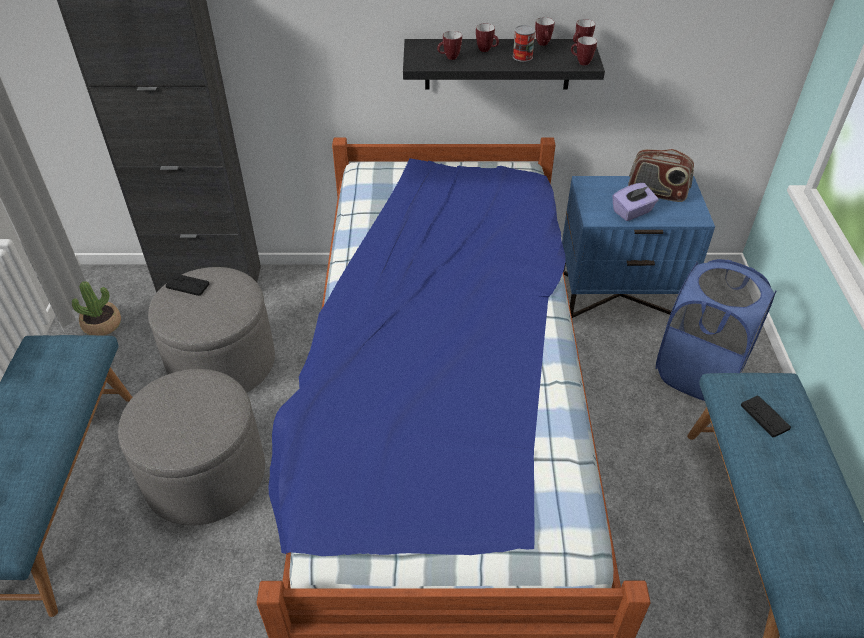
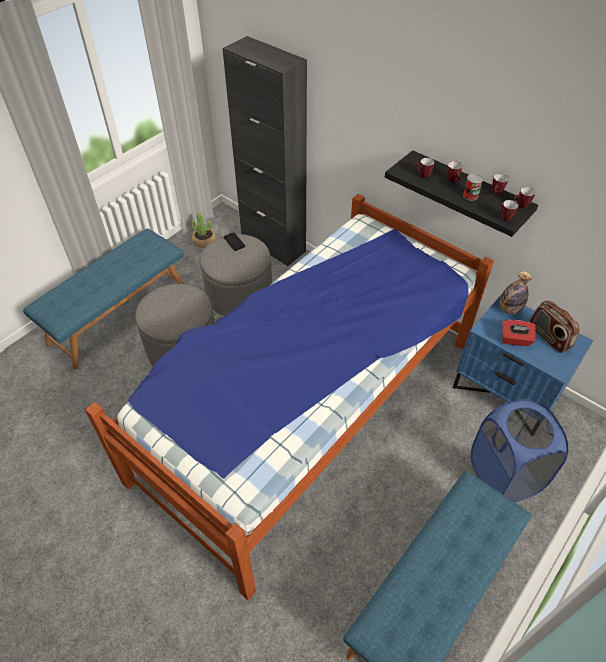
camera: 40 degrees right, 5 degrees up
purple tissue box [613,183,658,221] -> red tissue box [502,320,535,346]
black game controller [741,396,791,437] -> none
none -> bottle [500,271,532,315]

